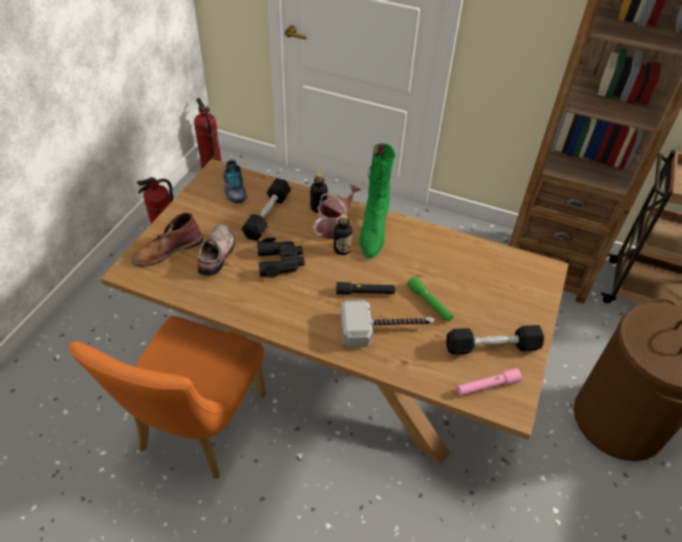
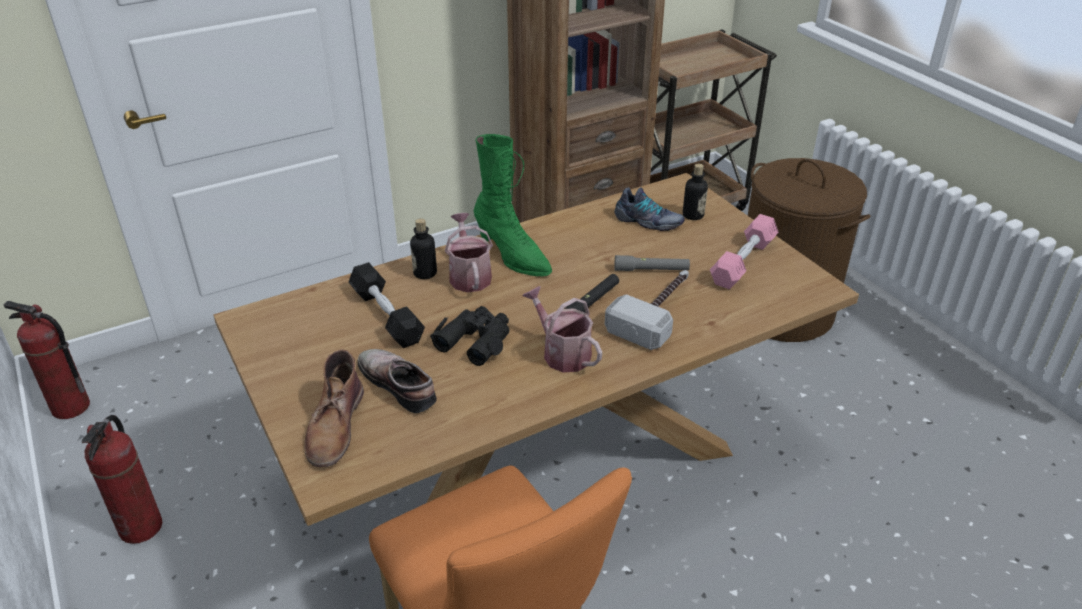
camera: 50 degrees left, 10 degrees down
shoe [224,160,247,203] -> shoe moved to [615,187,685,231]
bottle [334,214,352,255] -> bottle moved to [683,164,708,220]
green flashlight [407,276,454,322] -> grey flashlight [615,255,690,271]
black dumbbell [446,325,544,354] -> pink dumbbell [710,214,778,289]
pink flashlight [457,368,522,396] -> none
none -> watering can [522,286,603,372]

